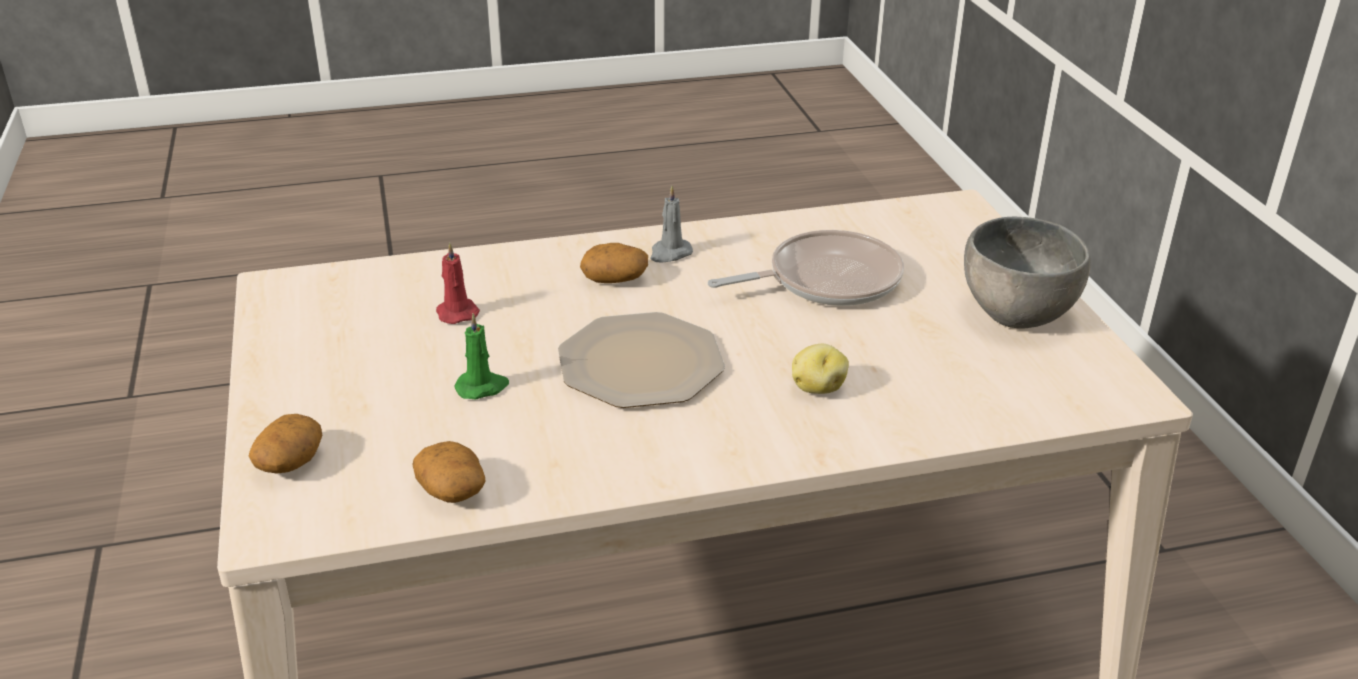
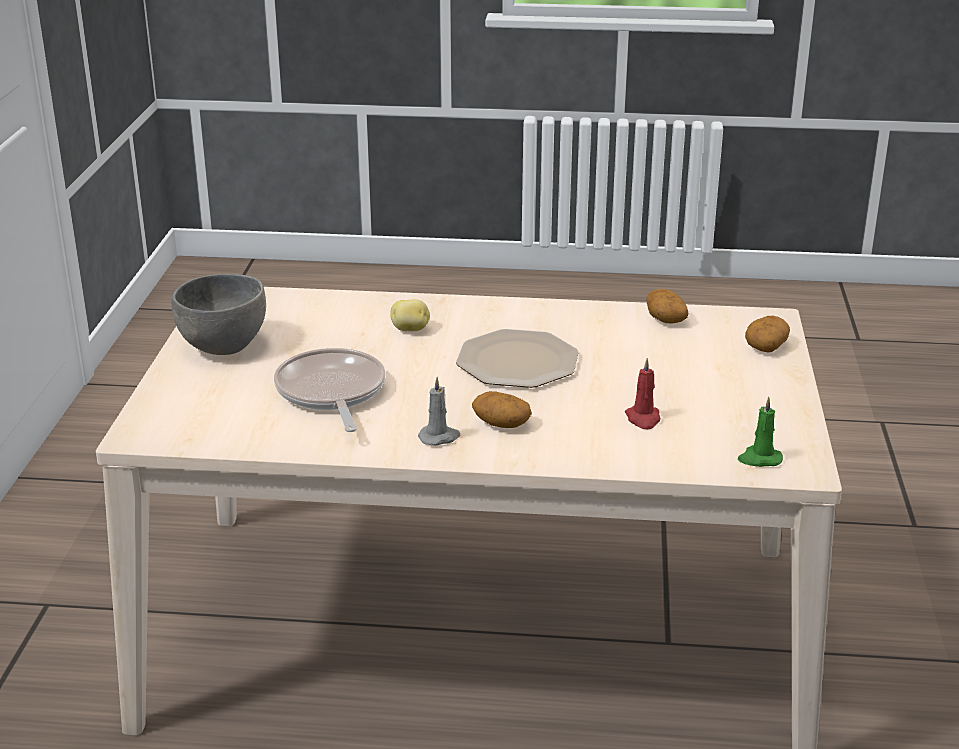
camera: 160 degrees left, 5 degrees down
green candle [454,313,509,400] -> green candle moved to [738,396,783,467]
frying pan [708,230,904,306] -> frying pan turned 75 degrees clockwise [274,348,386,432]

